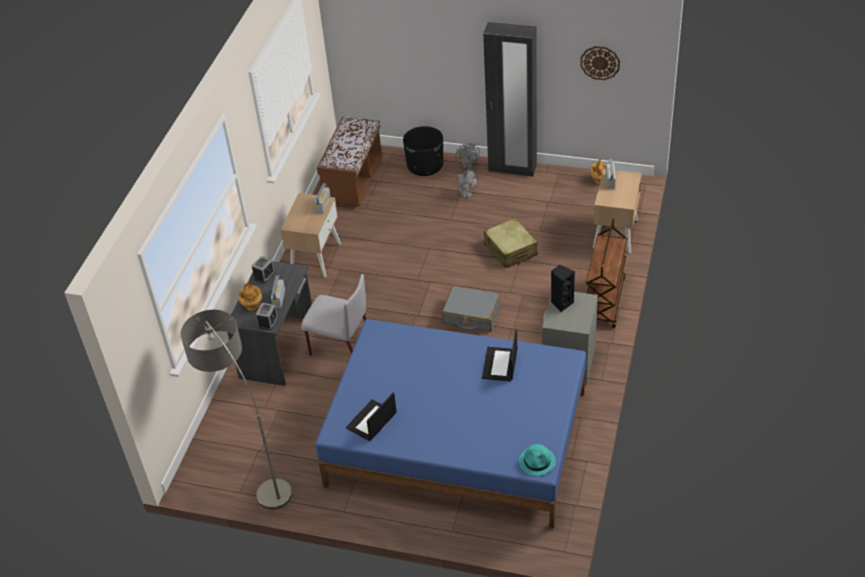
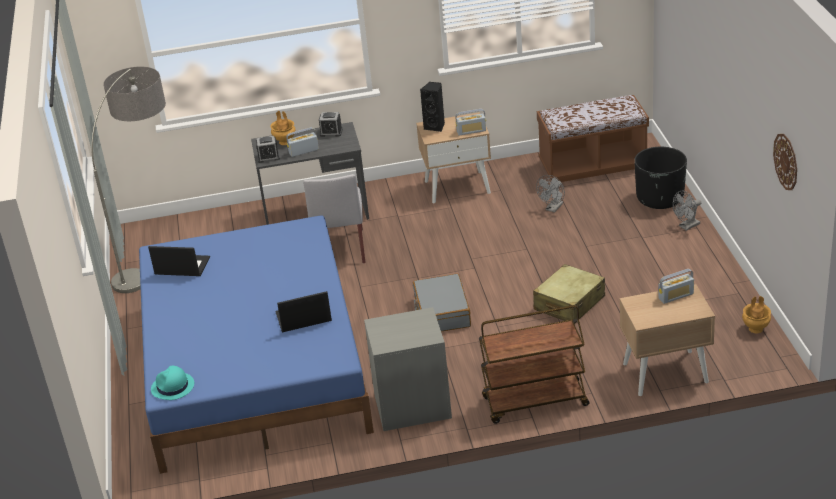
camera: 65 degrees right, 10 degrees down
grey fan [457,170,479,199] -> grey fan moved to [536,175,565,212]
black wardrobe [483,22,537,177] -> none
black speaker [551,265,575,312] -> black speaker moved to [420,82,445,132]

